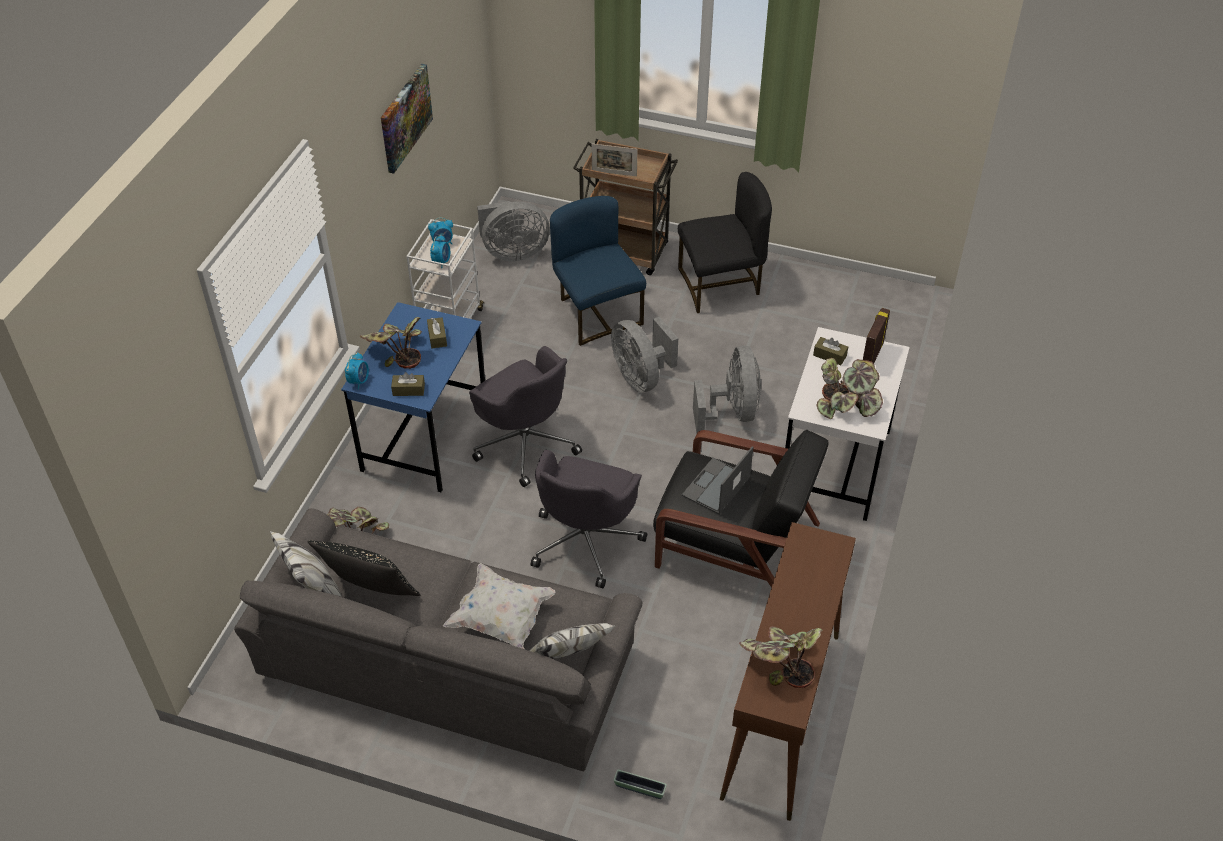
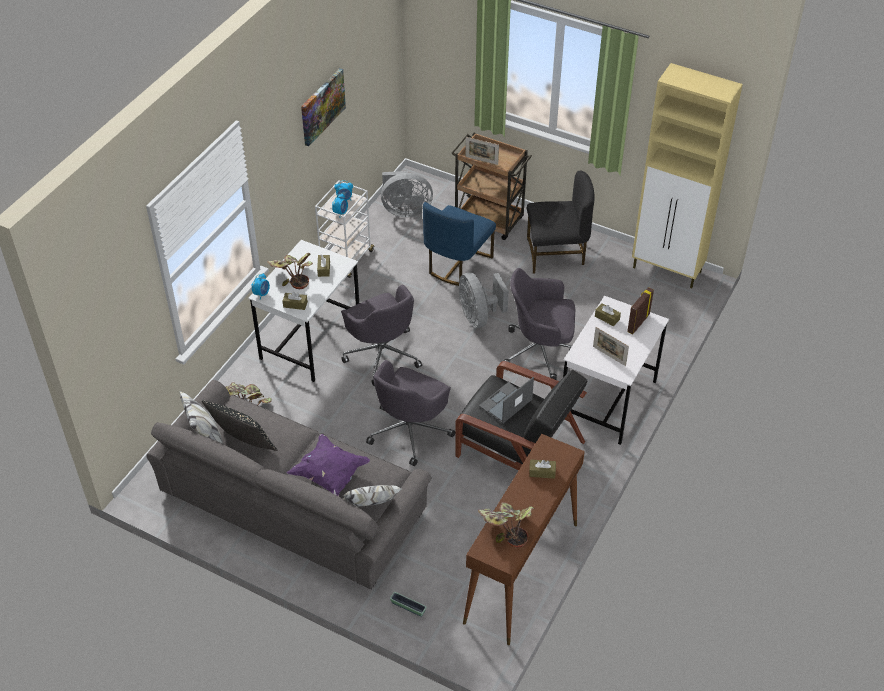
camera: 10 degrees right, 0 degrees up
blue desk [341,302,485,492] -> white desk [248,240,359,382]
white pillow [443,563,555,649] -> purple pillow [287,434,370,497]
blue chair [550,196,646,346] -> blue chair turned 135 degrees counterclockwise [423,202,496,286]
grey fan [693,345,761,434] -> grey office chair [504,268,575,380]
potted plant [817,358,883,419] -> picture frame [593,327,629,366]
none -> brown tissue box [529,459,556,479]
none -> beige cabinet [632,63,743,288]

